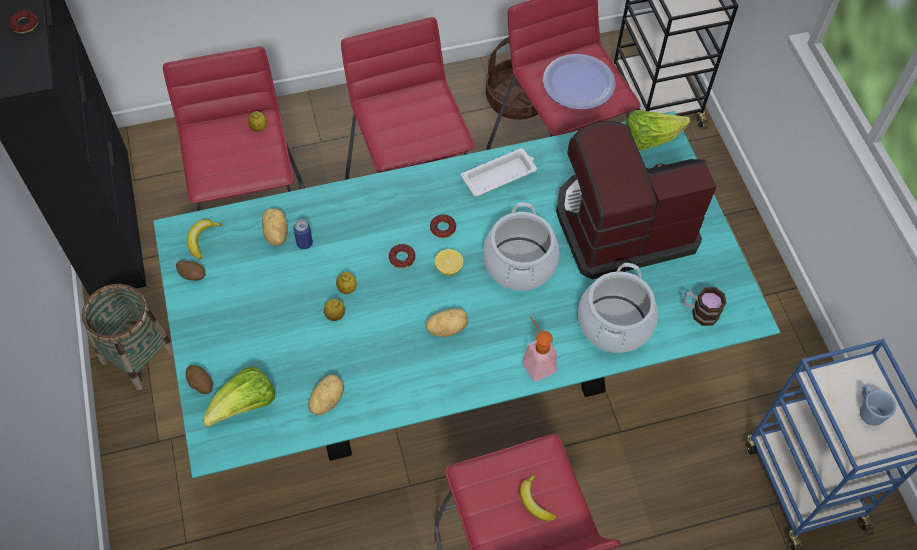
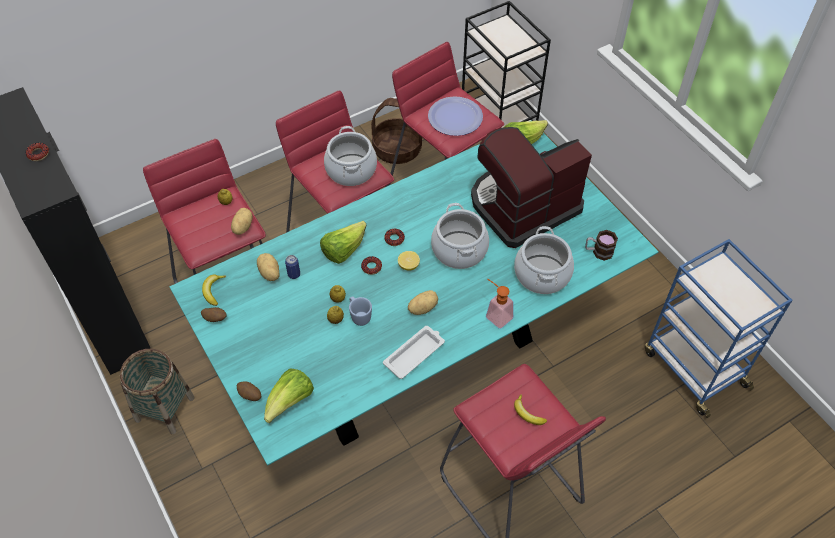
camera: 15 degrees left, 5 degrees down
potato [308,375,344,415] -> potato moved to [231,208,253,235]
white tray [461,148,537,197] -> white tray moved to [383,326,445,379]
blue mug [860,385,896,426] -> blue mug moved to [349,296,372,326]
none -> lettuce [320,221,366,264]
none -> cooking pot [324,126,377,186]

